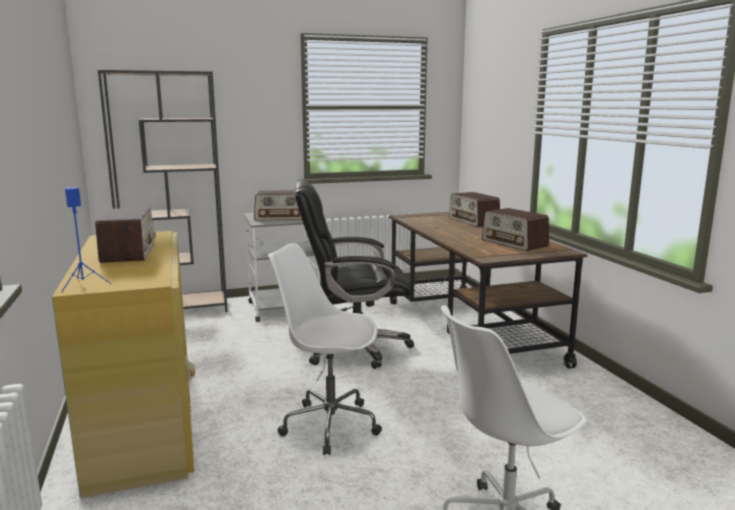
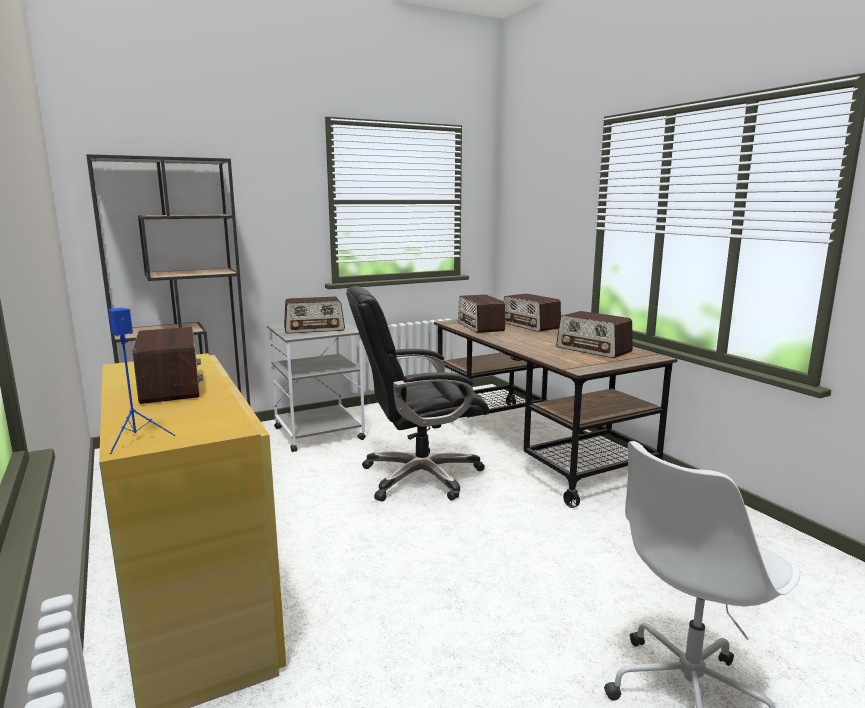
camera: 10 degrees left, 0 degrees up
white office chair [268,243,382,455] -> none
none -> radio [458,294,505,333]

